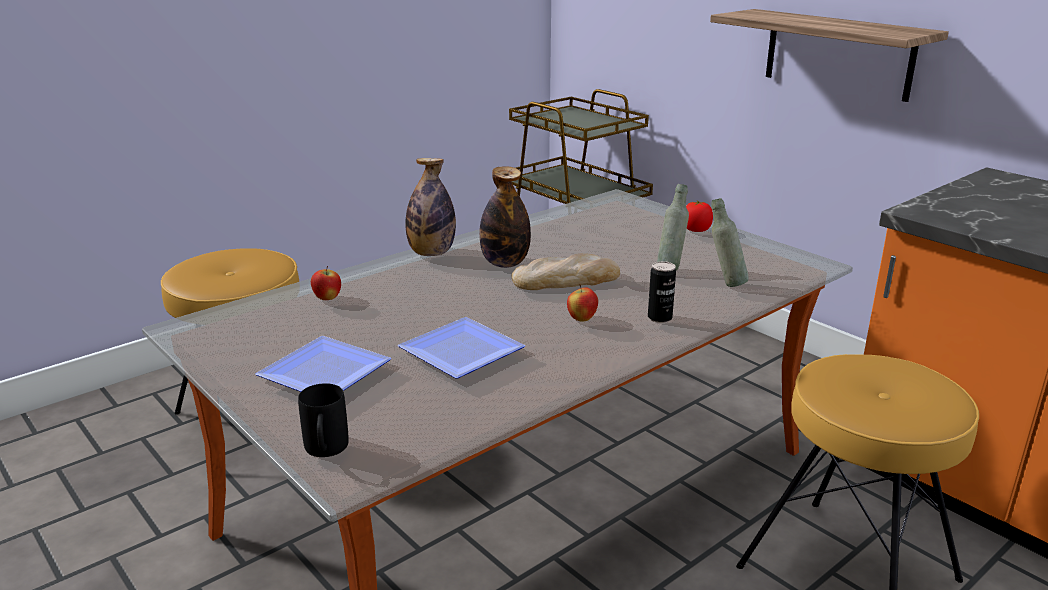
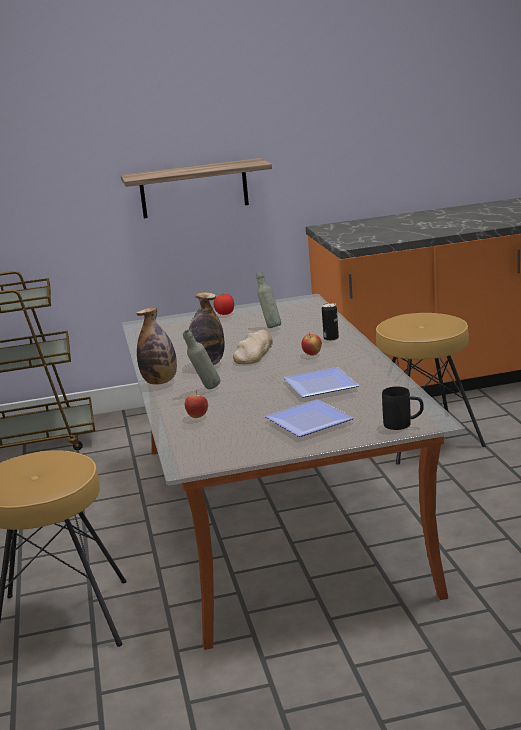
camera: 60 degrees left, 5 degrees down
grey bottle [711,198,749,287] -> grey bottle moved to [183,330,220,389]

